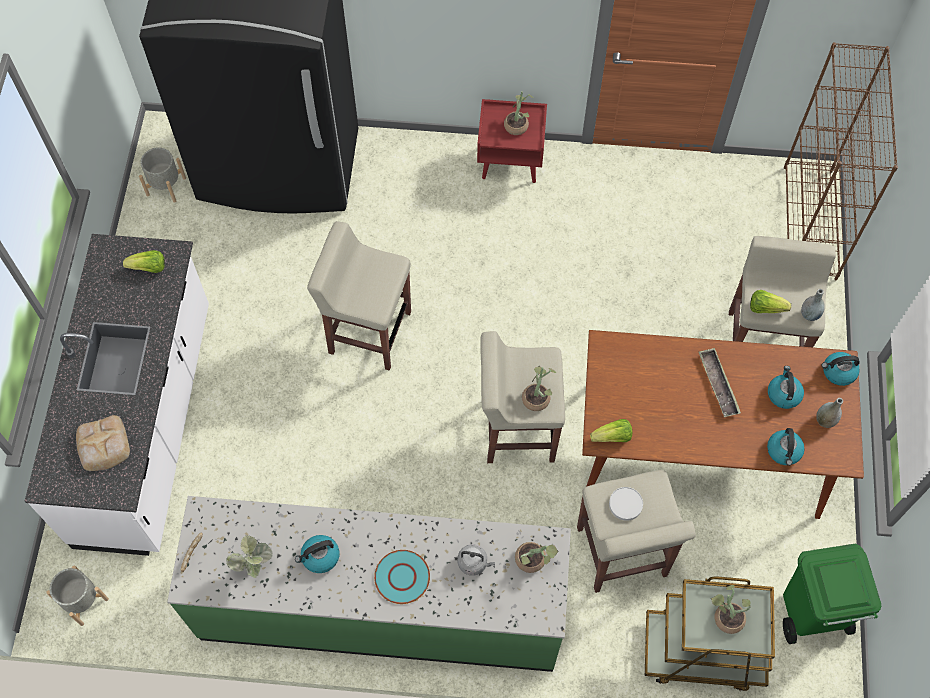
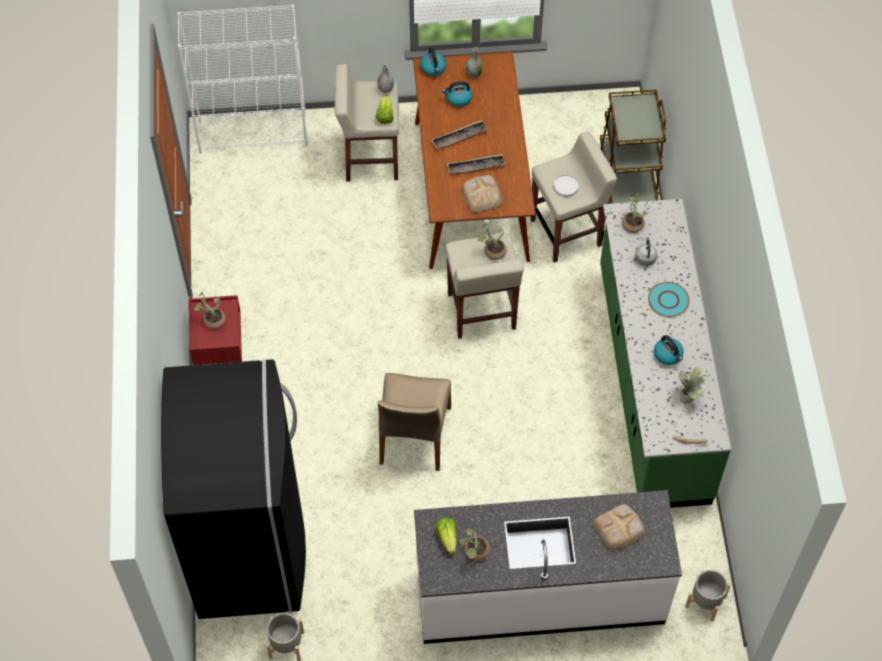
camera: 100 degrees left, 5 degrees down
beige stool [307,221,411,371] -> beige chair [378,373,451,471]
lettuce [590,419,633,442] -> none
potted plant [711,585,751,634] -> potted plant moved to [460,528,490,561]
kettle [767,428,805,466] -> none
green trash can [783,544,881,644] -> none
brown bookcase [784,42,898,280] -> white bookcase [177,5,308,154]
none -> tray [447,154,505,175]
none -> bread [462,175,502,213]

